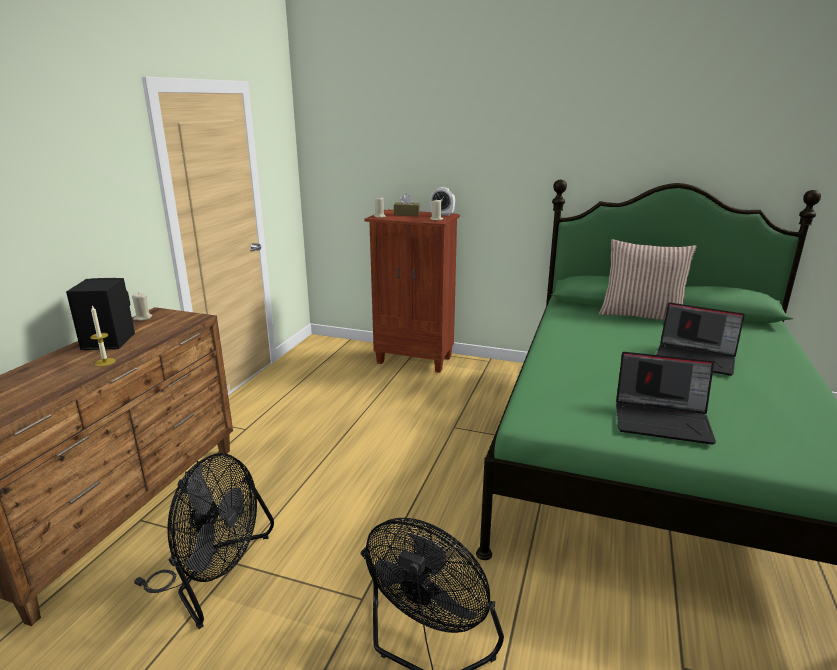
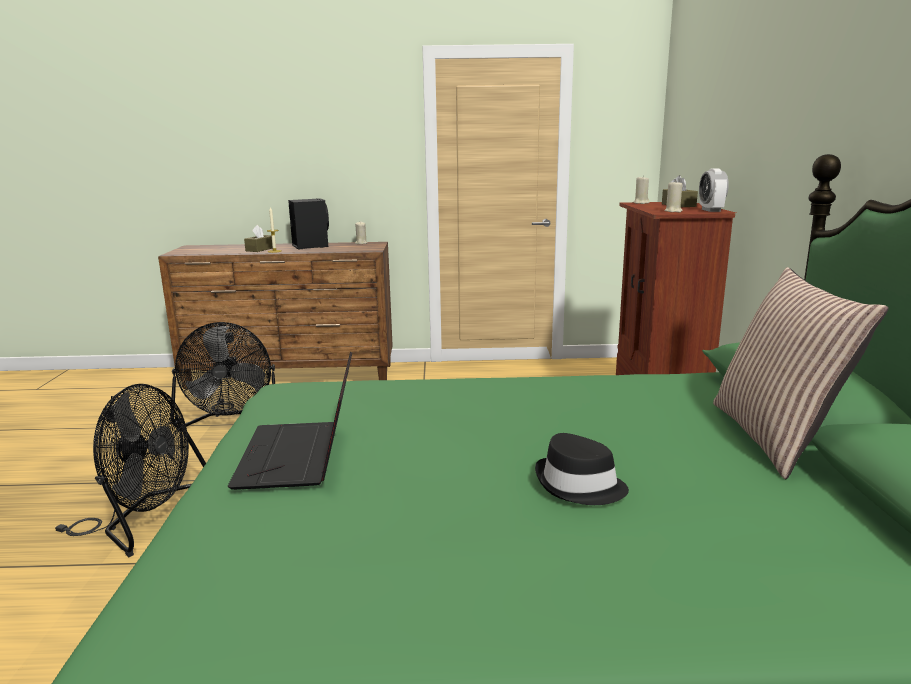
camera: 70 degrees right, 5 degrees down
laptop [656,303,745,376] -> black hat [535,433,629,505]
none -> brown tissue box [244,225,273,252]

